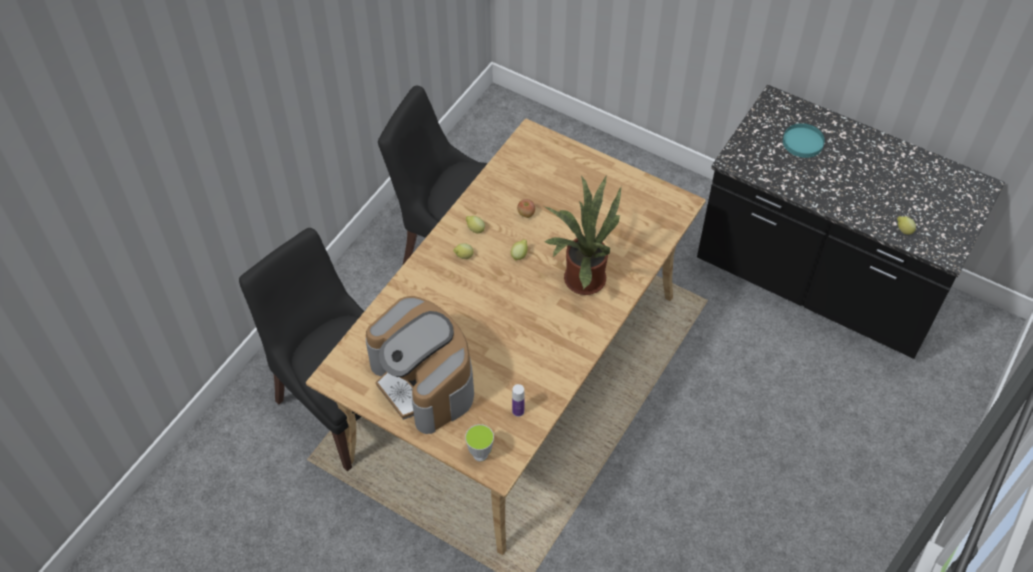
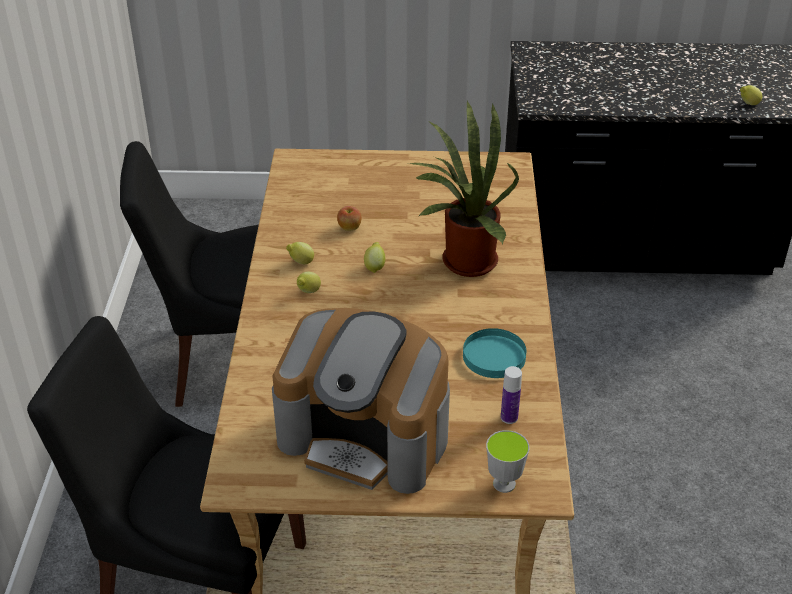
camera: 30 degrees left, 15 degrees down
turquoise plate [783,123,825,158] -> turquoise plate moved to [463,328,526,378]

